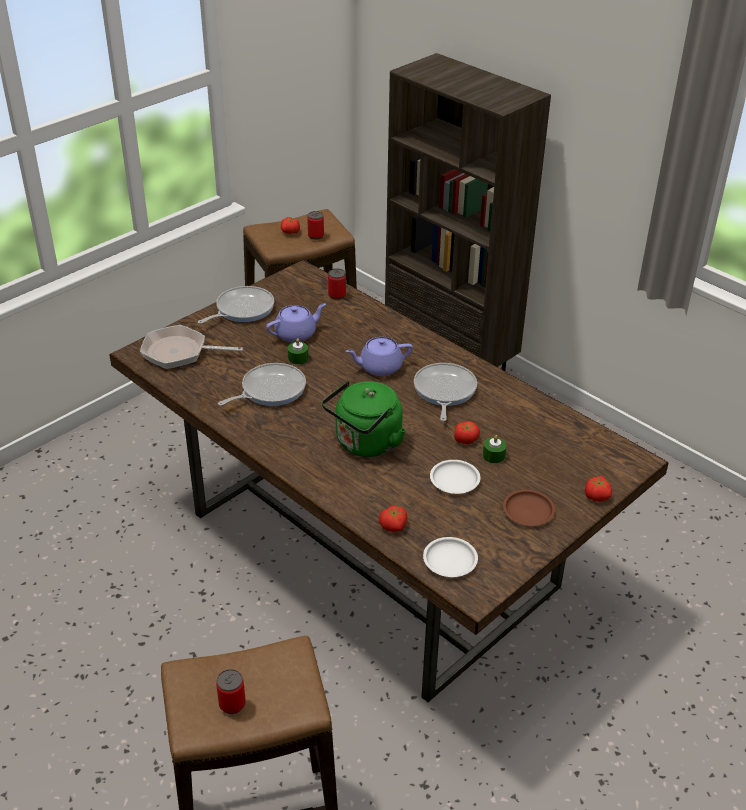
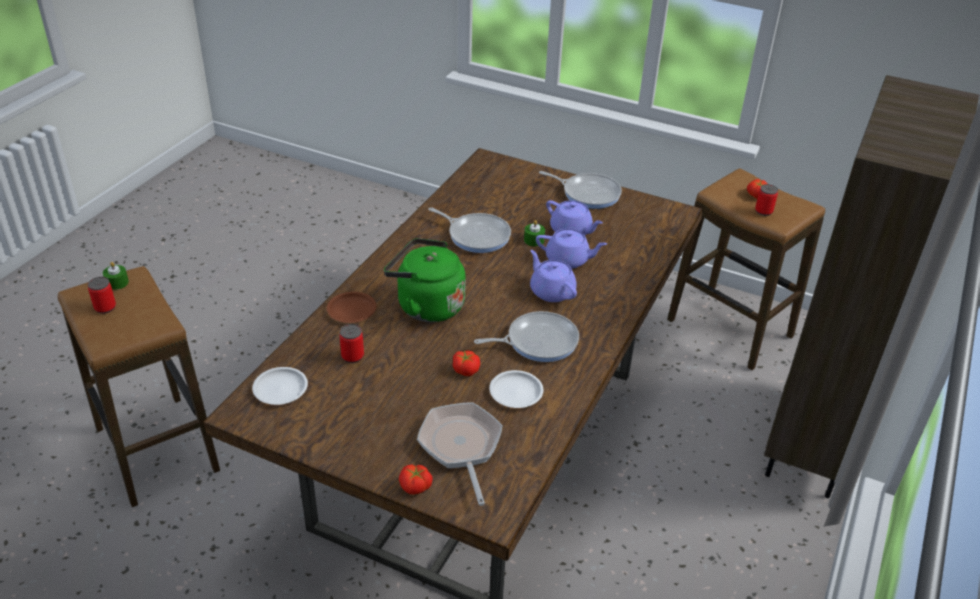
camera: 70 degrees right, 0 degrees up
frying pan [140,325,243,369] -> frying pan moved to [417,402,503,506]
can [328,268,346,300] -> can moved to [339,324,364,363]
tomato [379,506,407,532] -> none
white plate [430,460,481,494] -> white plate moved to [489,370,543,408]
green candle [483,435,507,463] -> green candle moved to [103,262,129,290]
brown plate [503,490,555,526] -> brown plate moved to [327,292,376,323]
none -> purple teapot [536,229,607,269]

